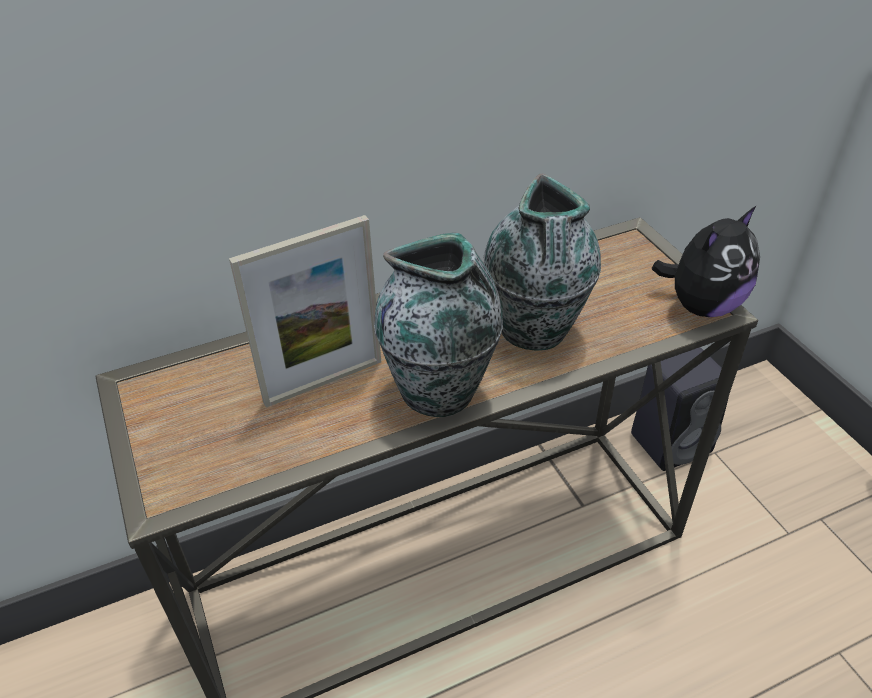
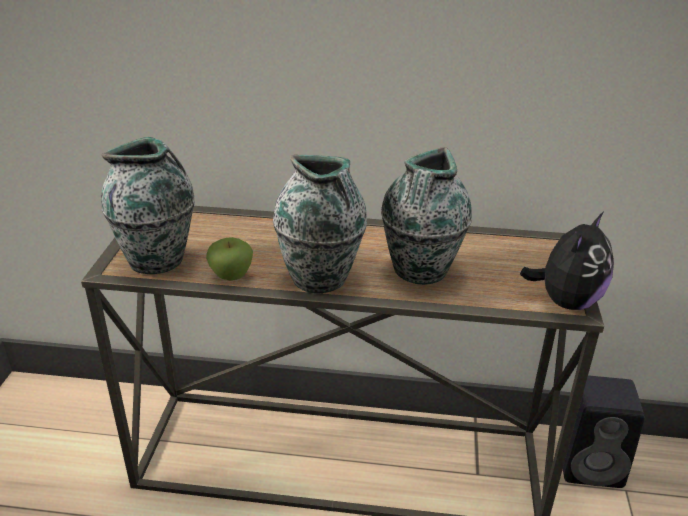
camera: 30 degrees right, 10 degrees down
picture frame [229,215,381,407] -> none
plush toy [652,206,760,317] -> plush toy turned 45 degrees counterclockwise [520,212,614,310]
none -> vase [101,137,195,274]
none -> apple [206,237,253,281]

